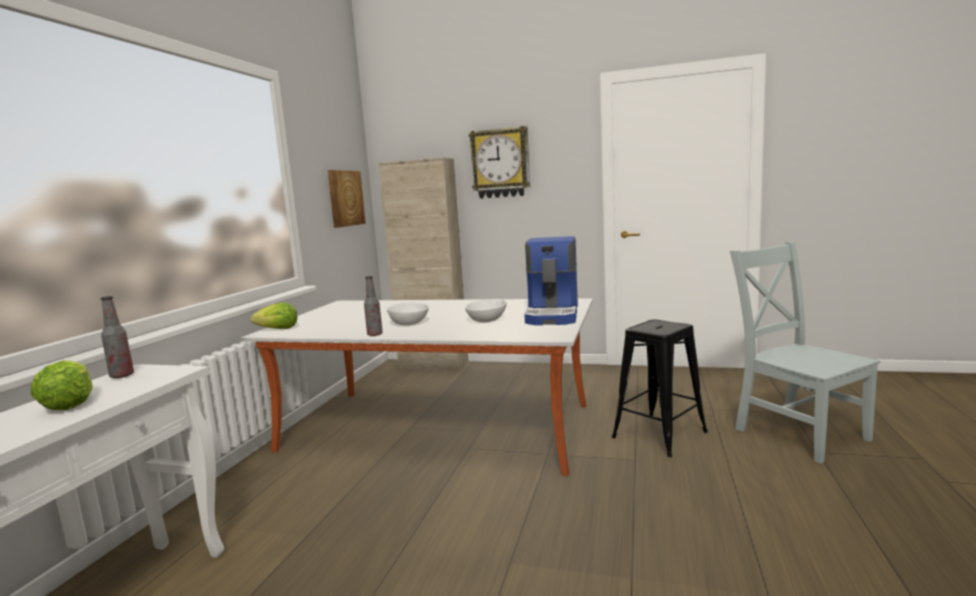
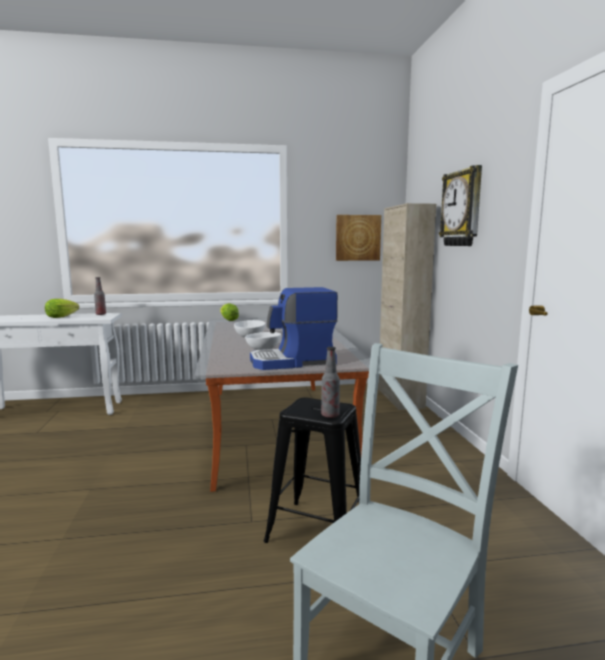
camera: 65 degrees right, 0 degrees up
bottle [364,276,383,336] -> bottle moved to [321,347,340,418]

